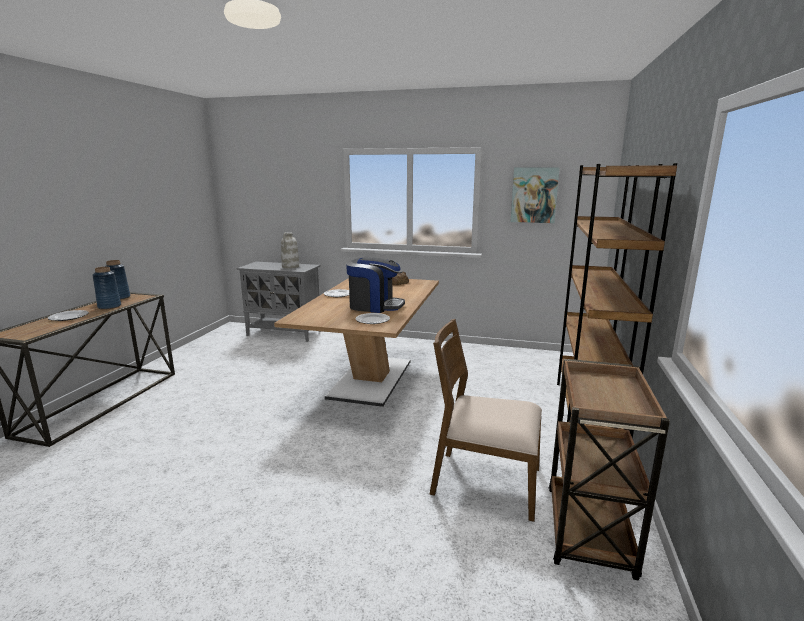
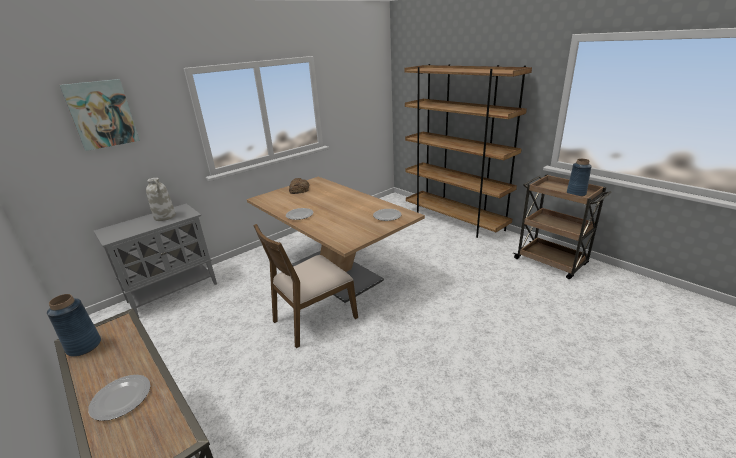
camera: 55 degrees left, 10 degrees up
blue vase [93,267,121,309] -> blue vase moved to [567,159,592,197]
coffee machine [346,257,405,313] -> none
brown chair [429,319,542,522] -> brown chair moved to [253,224,358,348]
picture [510,167,560,223] -> picture moved to [60,79,140,151]

